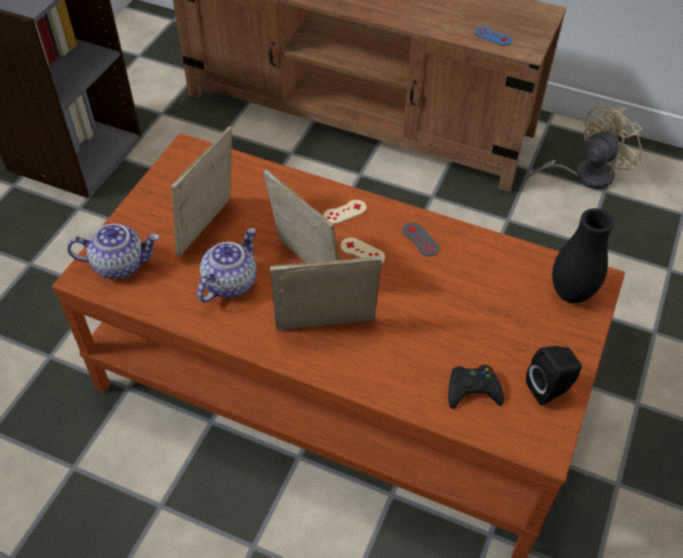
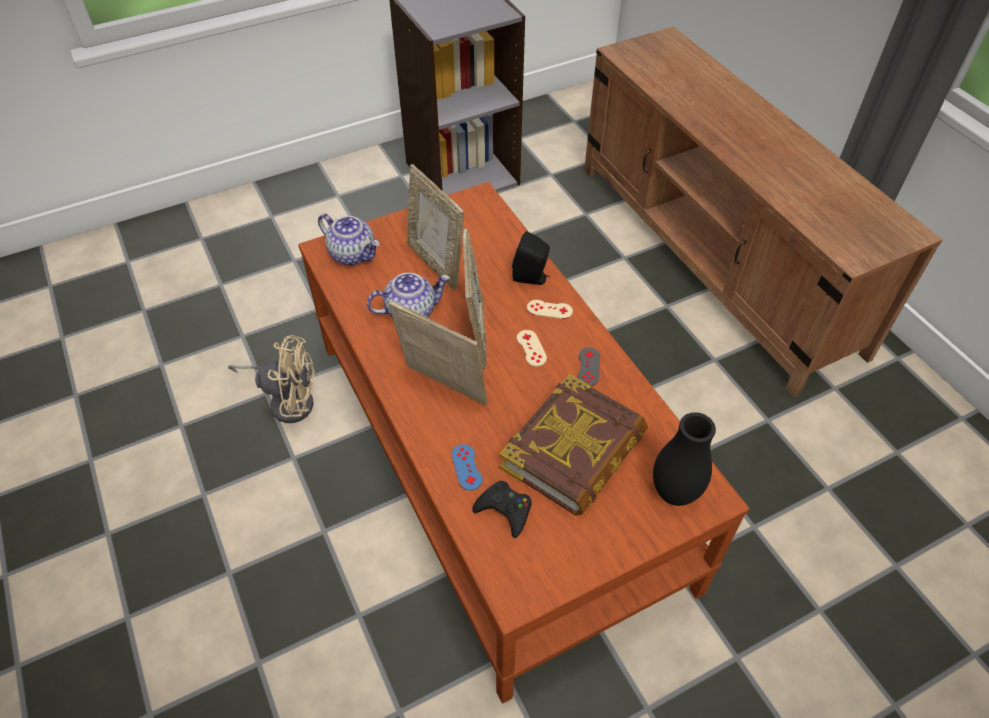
camera: 40 degrees right, 0 degrees up
picture frame [171,126,232,257] -> picture frame turned 105 degrees counterclockwise [407,164,464,291]
blue game controller [475,26,512,46] -> blue game controller moved to [452,444,482,491]
black speaker [526,346,582,406] -> black speaker moved to [512,231,550,285]
beige fan [527,105,643,189] -> beige fan moved to [228,335,315,423]
none -> book [500,374,648,516]

